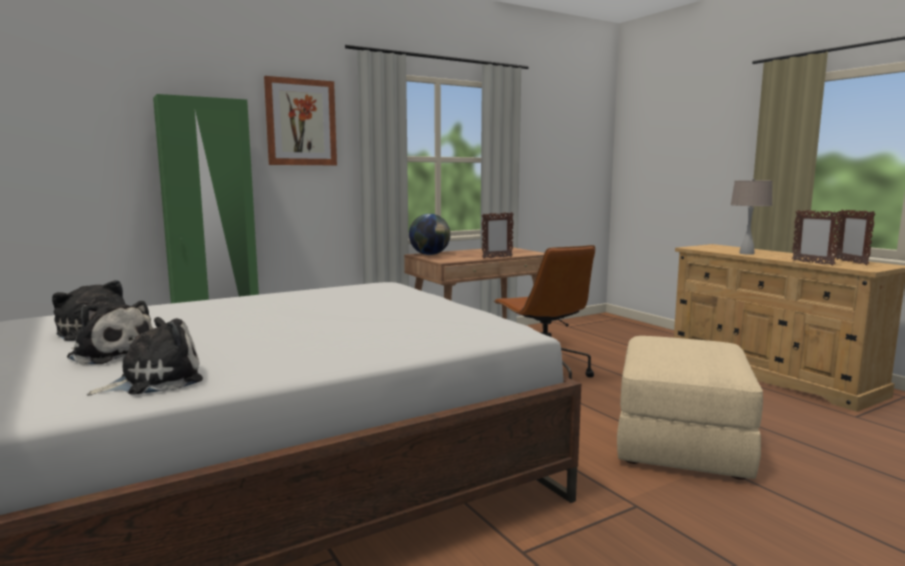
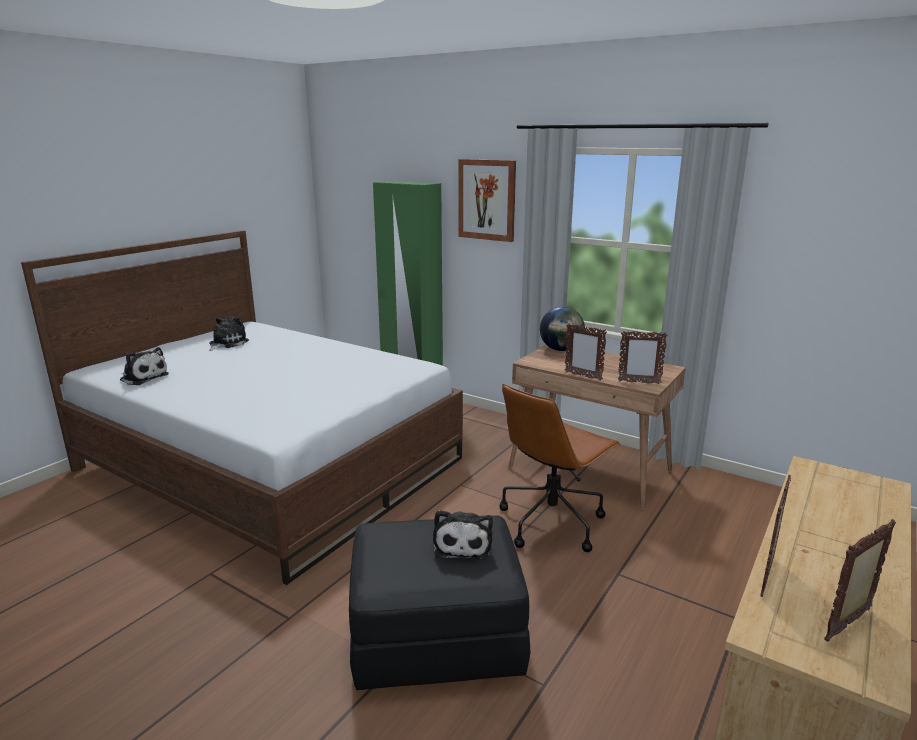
camera: 65 degrees right, 10 degrees up
plush toy [67,301,153,365] -> plush toy moved to [433,510,493,560]
beige ottoman [617,336,763,480] -> black ottoman [349,515,530,690]
beige table lamp [730,179,772,255] -> none
none -> picture frame [618,331,668,384]

